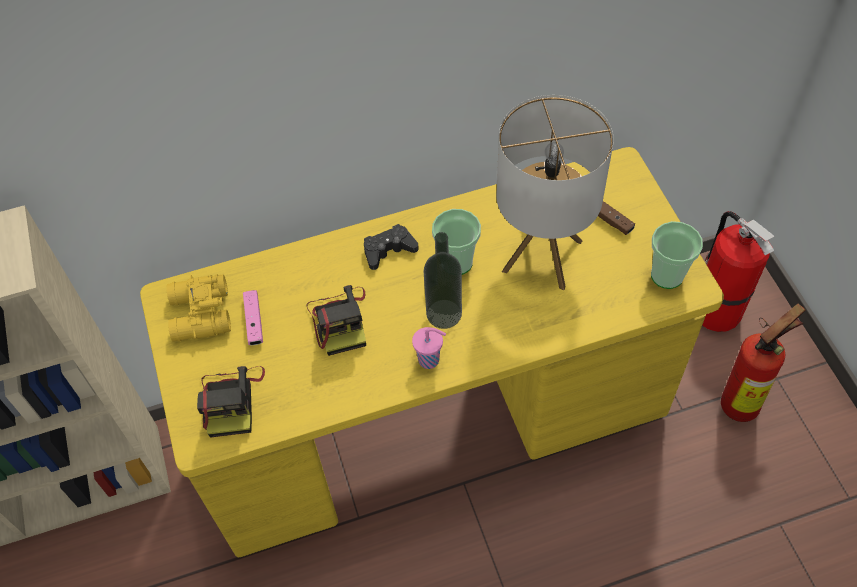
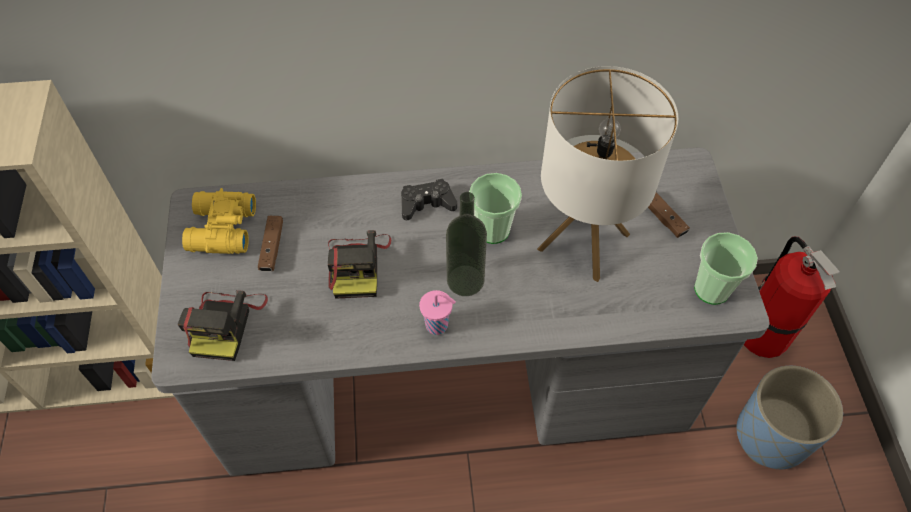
camera: 10 degrees right, 0 degrees up
yellow desk [140,147,724,557] -> grey desk [151,148,770,476]
pink game controller [243,290,263,345] -> brown game controller [258,216,283,272]
fire extinguisher [721,304,806,422] -> blue planter [736,366,843,469]

